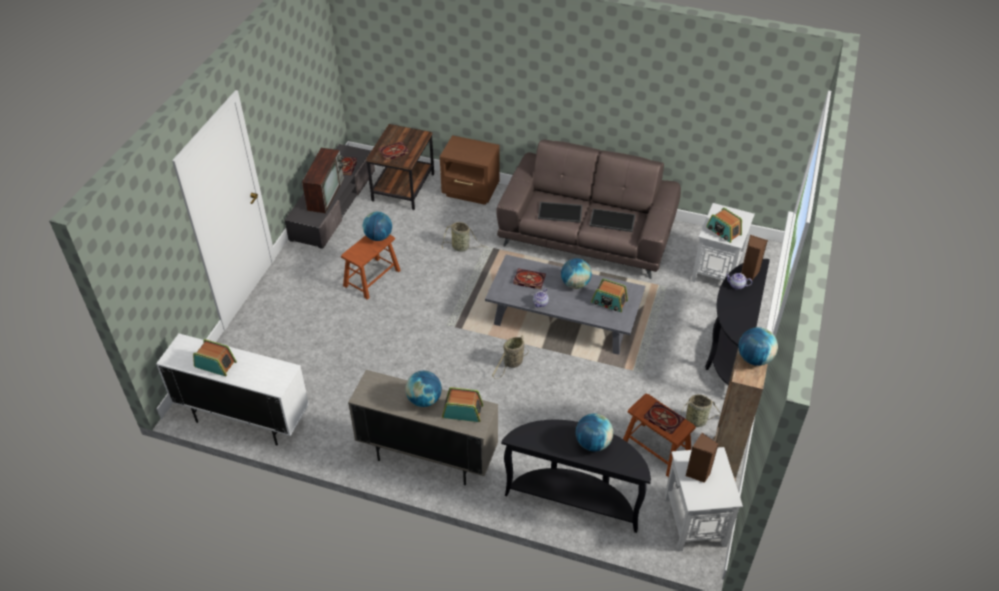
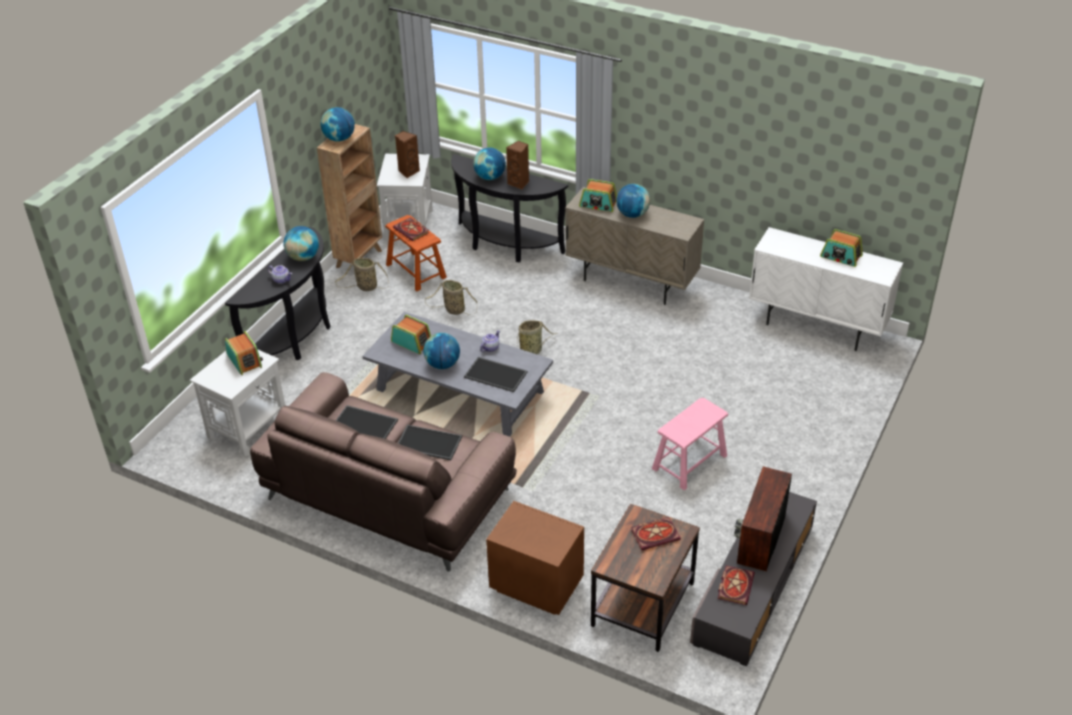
camera: 170 degrees left, 5 degrees down
brown stool [341,235,401,300] -> pink stool [652,398,728,490]
globe [363,212,392,241] -> globe moved to [283,226,319,261]
basket [442,222,488,252] -> basket moved to [425,280,477,315]
book [513,268,546,289] -> tray [464,357,527,392]
brown speaker [742,235,768,280] -> brown speaker moved to [506,141,529,189]

